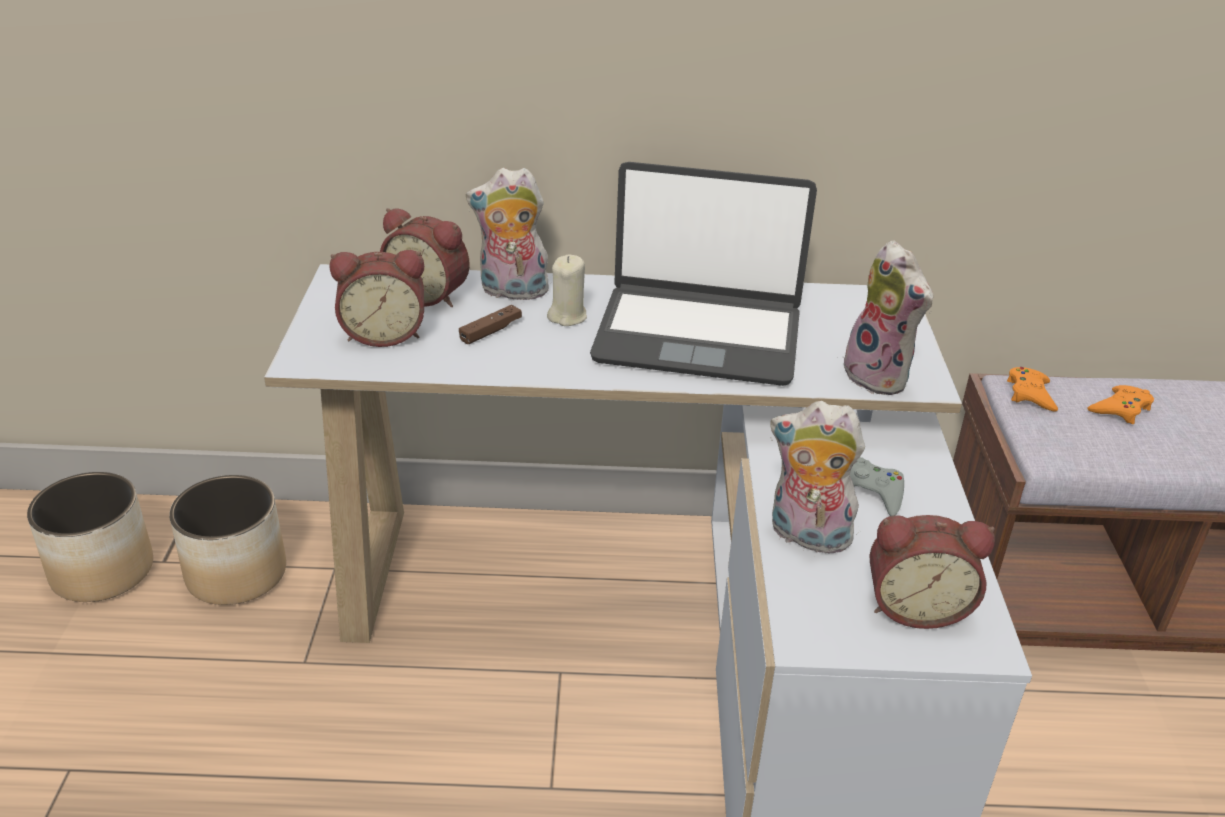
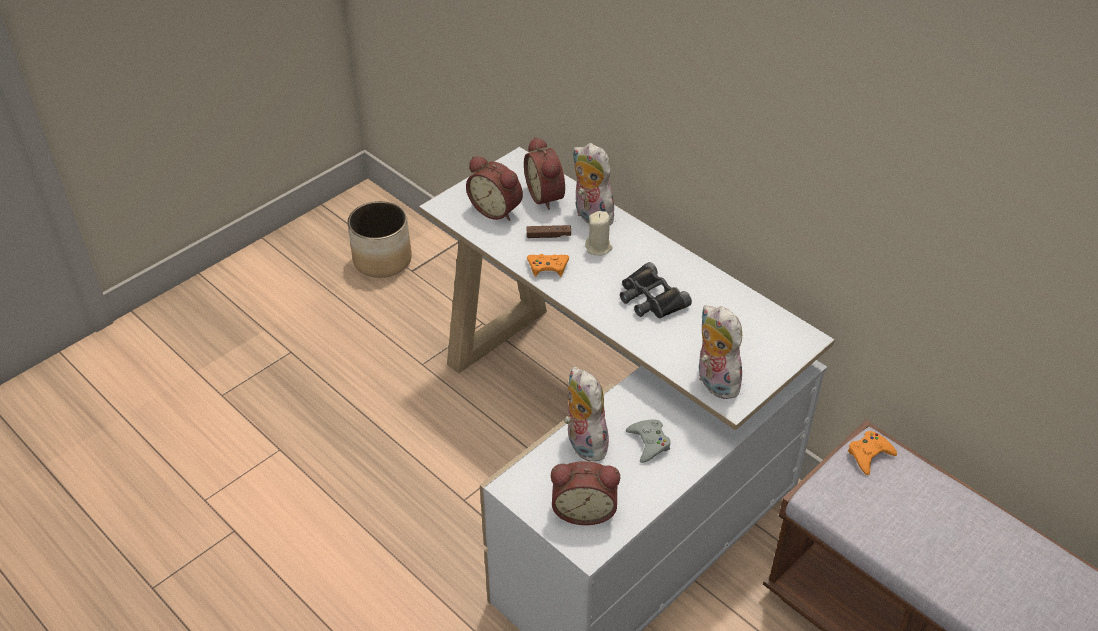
camera: 45 degrees right, 10 degrees up
planter [169,475,286,605] -> none
laptop [590,162,817,386] -> black binoculars [620,262,692,319]
plush toy [844,240,933,395] -> plush toy turned 135 degrees clockwise [699,305,743,399]
alarm clock [869,515,995,629] -> alarm clock turned 45 degrees counterclockwise [551,461,620,525]
orange game controller [1087,385,1154,424] -> orange game controller moved to [527,254,569,277]

